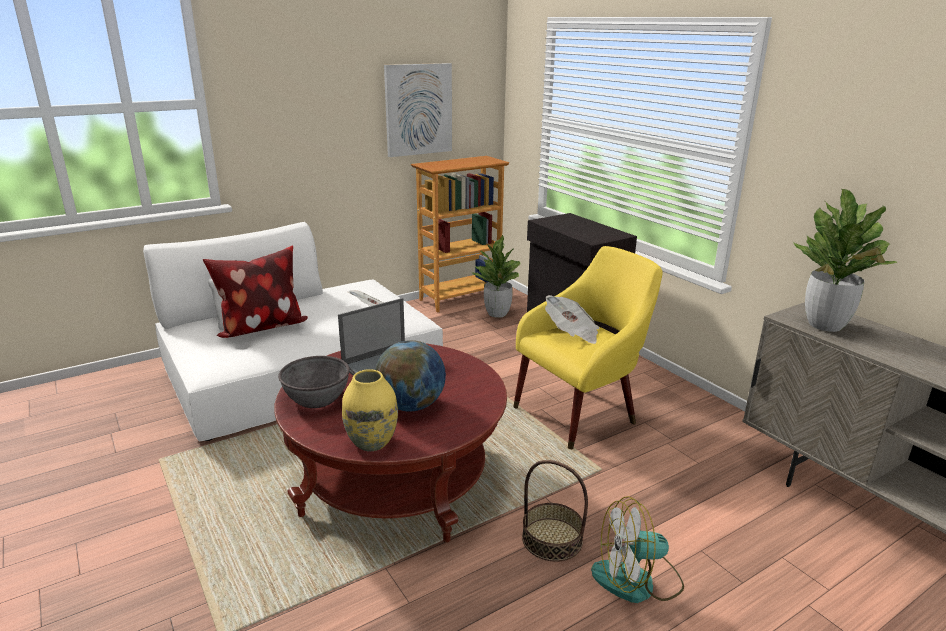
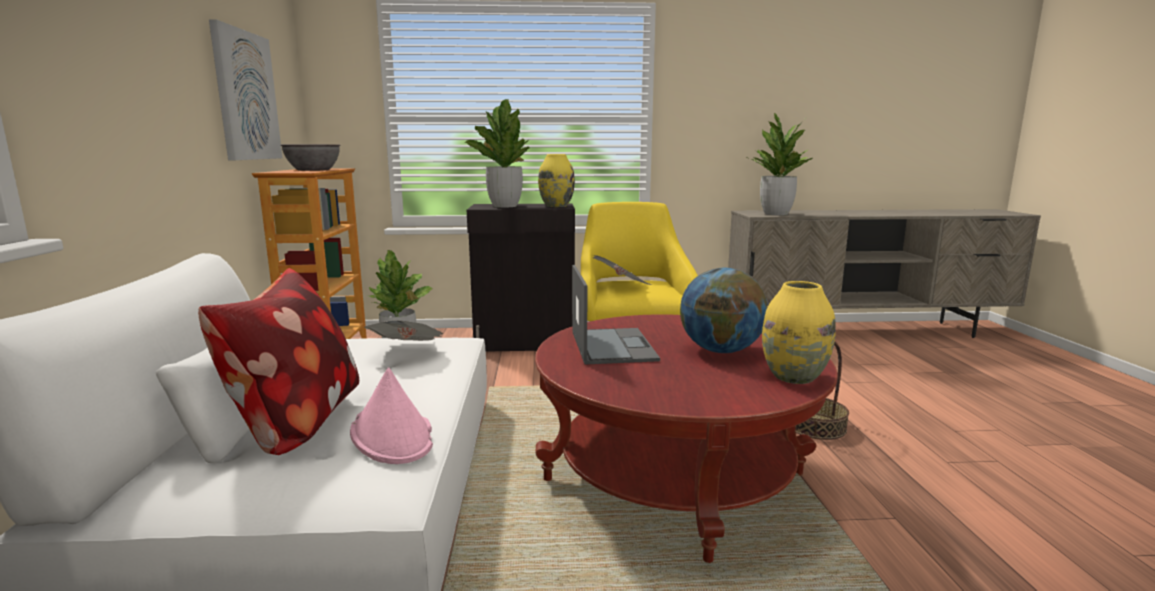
camera: 60 degrees left, 10 degrees down
grey bowl [278,356,350,408] -> grey bowl moved to [281,144,340,171]
fan [591,496,684,603] -> none
none -> pink hat [350,367,433,464]
none -> potted plant [465,99,530,208]
none -> yellow vase [538,154,575,207]

